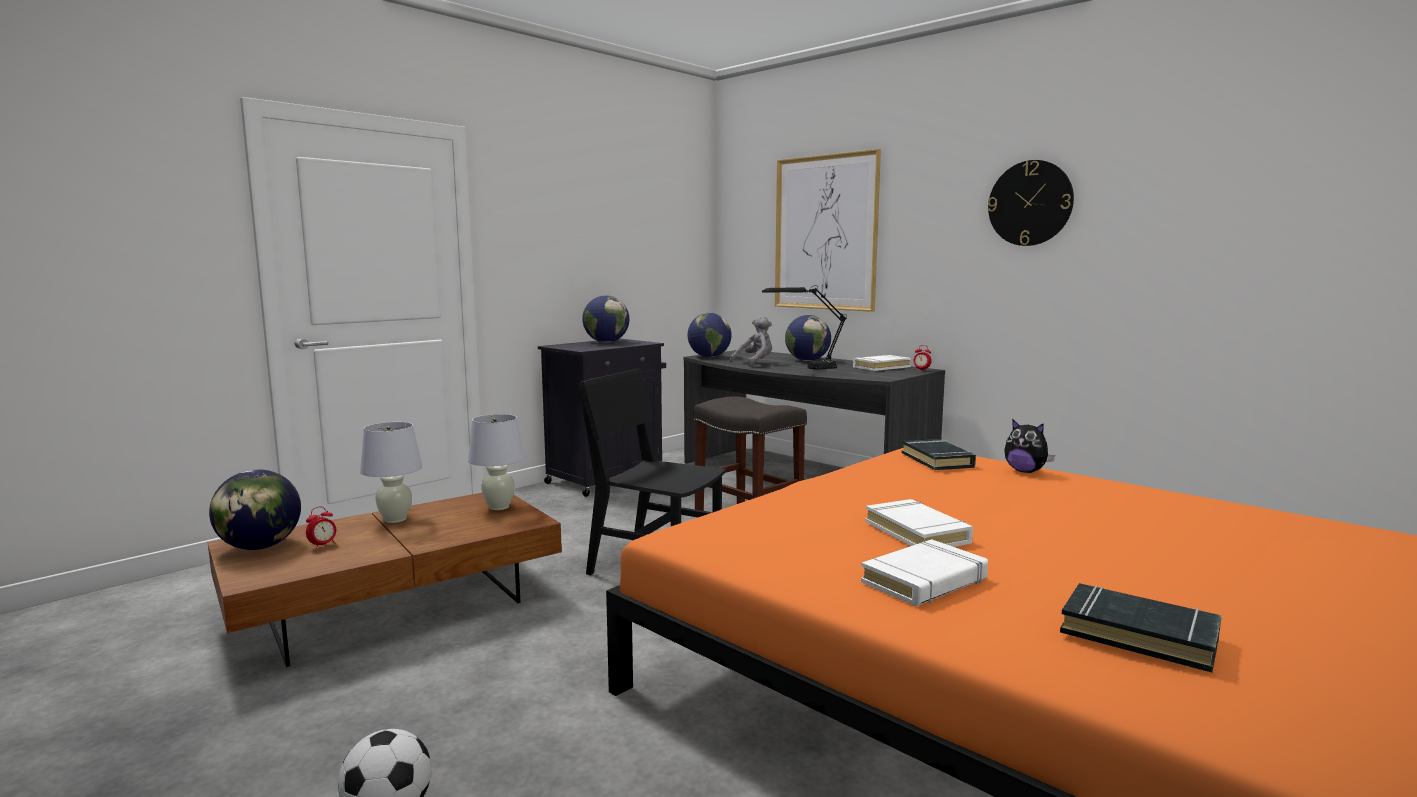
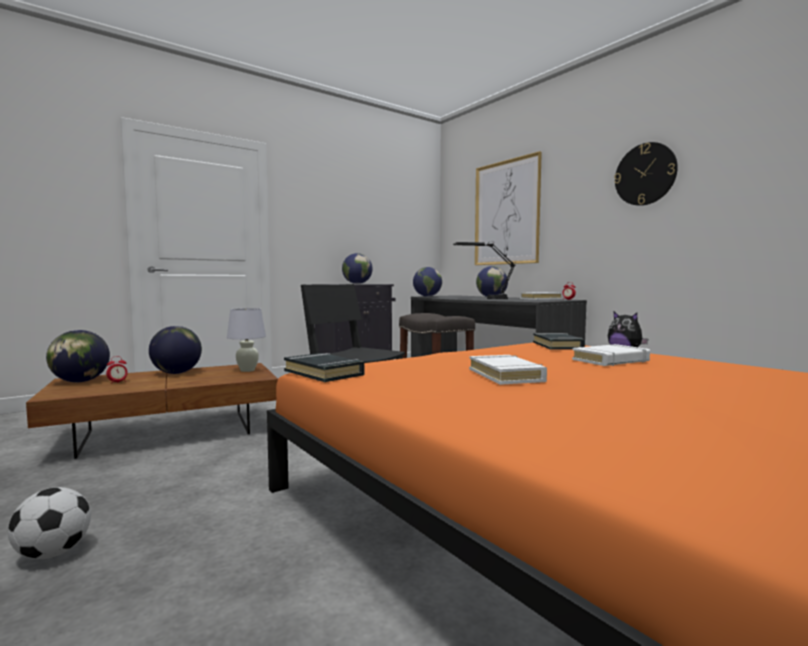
camera: 10 degrees right, 5 degrees down
white table lamp [360,422,422,523] -> globe [149,326,202,374]
grey plush toy [730,316,772,367] -> none
white book [861,539,988,606] -> white book moved to [572,344,650,366]
black book [1060,583,1222,672] -> black book moved to [284,353,364,382]

